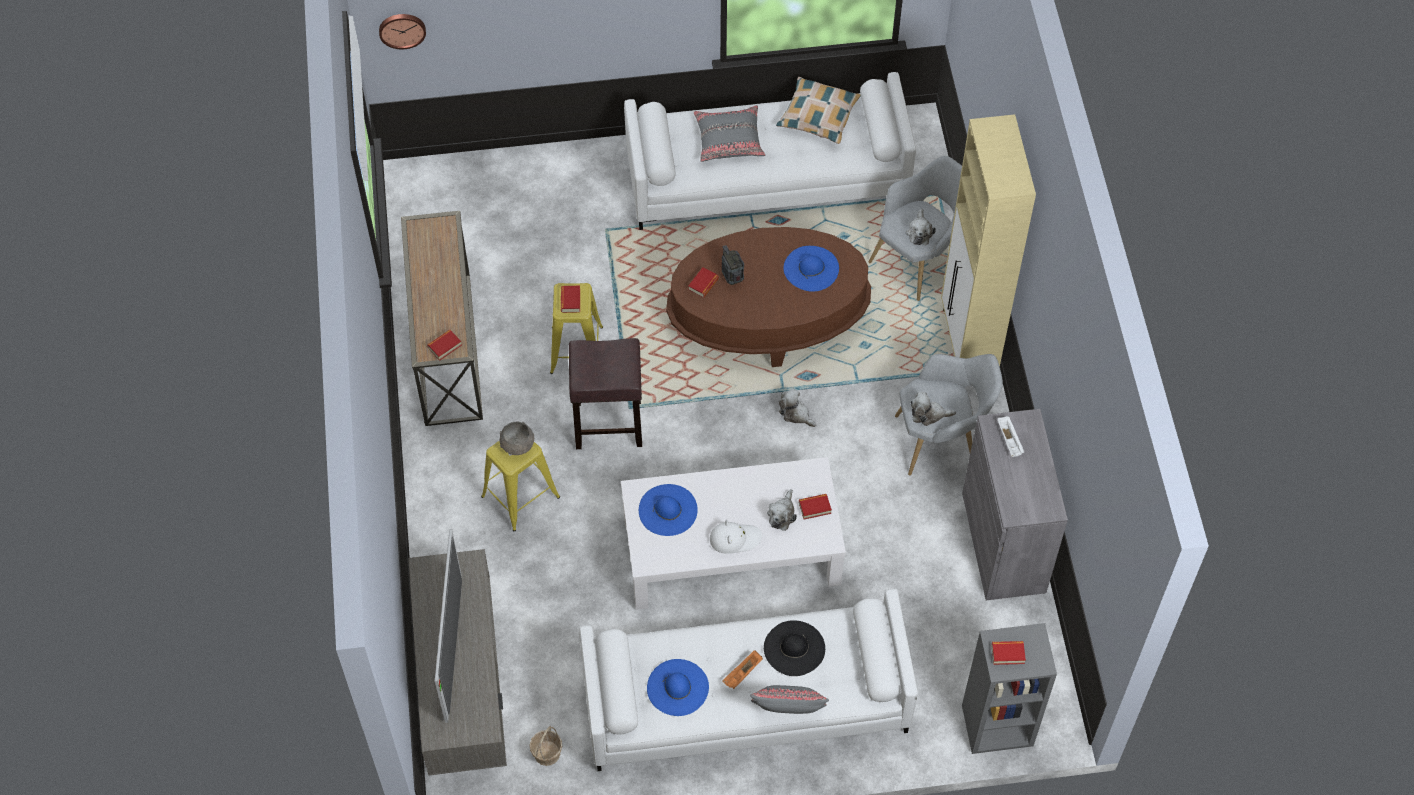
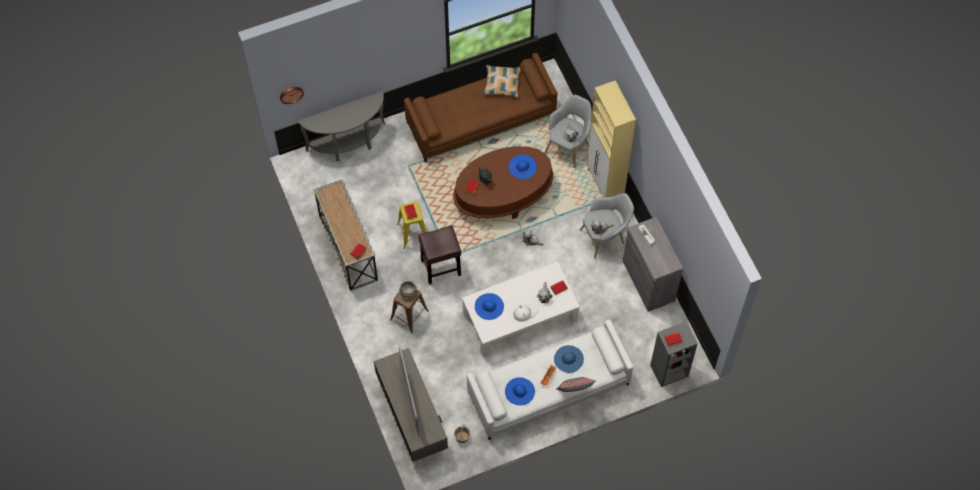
camera: 15 degrees left, 5 degrees up
yellow stool [481,440,560,531] -> brown stool [390,290,429,333]
white sofa [624,72,916,230] -> brown sofa [404,53,557,162]
grey pillow [694,105,765,162] -> none
black hat [764,620,825,676] -> blue hat [554,345,584,373]
none -> grey console table [298,91,385,161]

